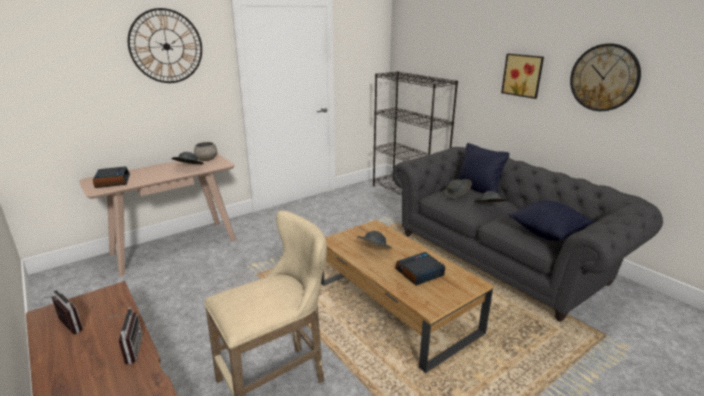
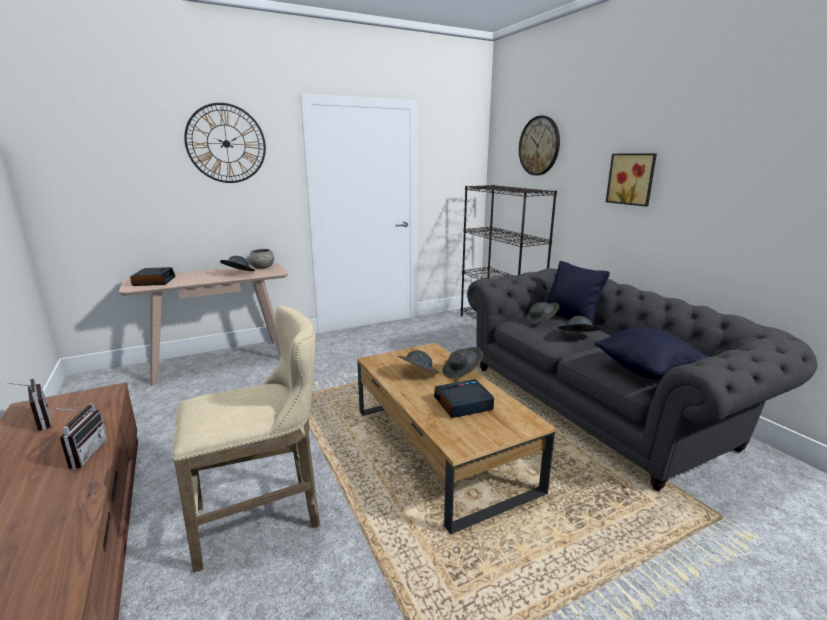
camera: 10 degrees right, 5 degrees down
wall clock [570,44,641,111] -> wall clock moved to [519,116,560,175]
none -> grey hat [442,347,483,378]

